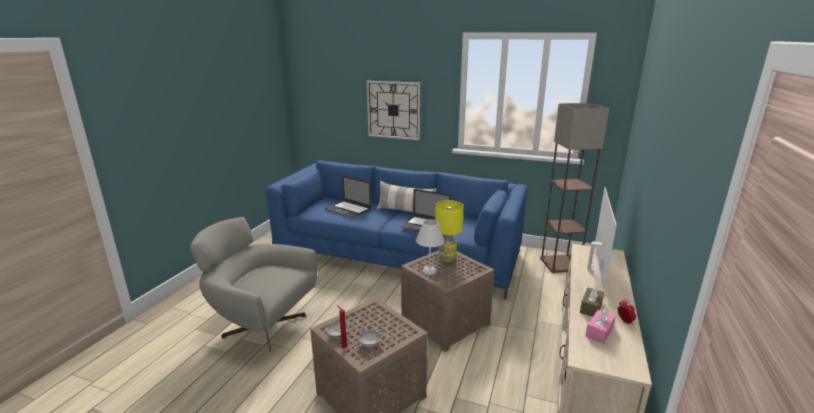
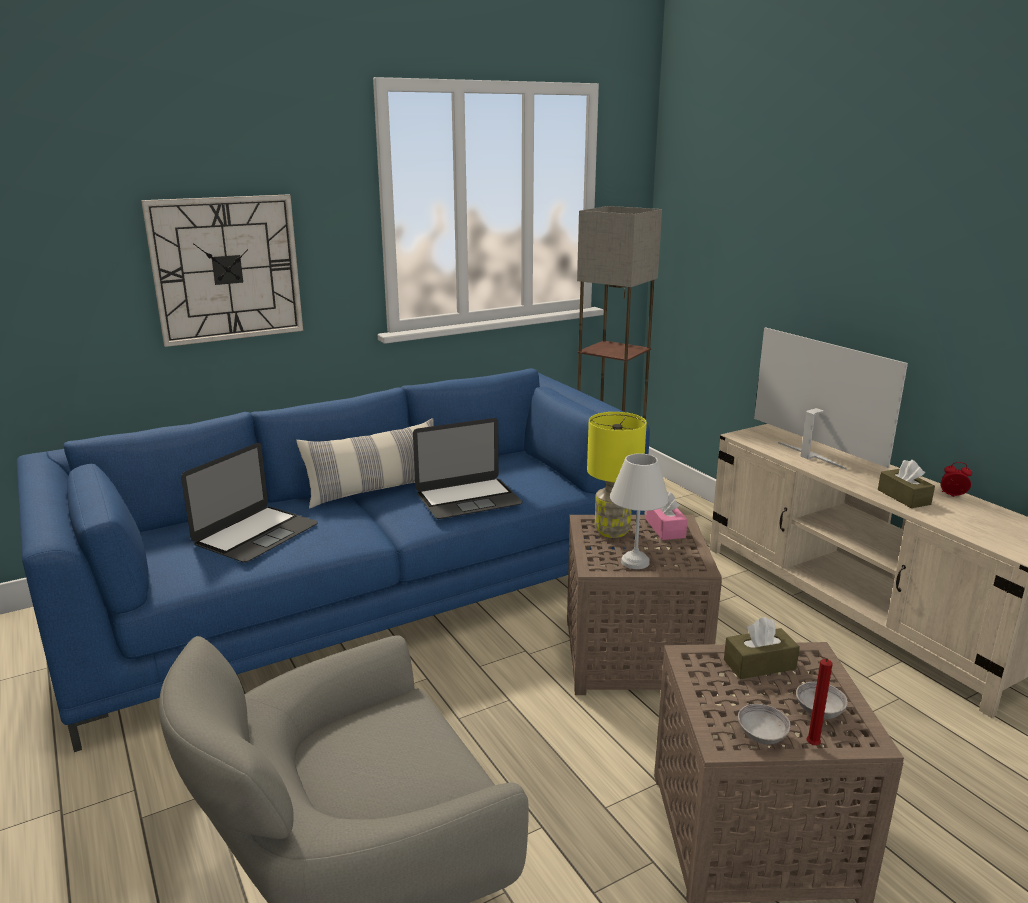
camera: 50 degrees left, 0 degrees up
laptop [325,176,371,218] -> laptop turned 45 degrees counterclockwise [181,443,318,562]
pink tissue box [585,308,616,344] -> pink tissue box moved to [646,492,688,540]
none -> brown tissue box [724,617,800,679]

